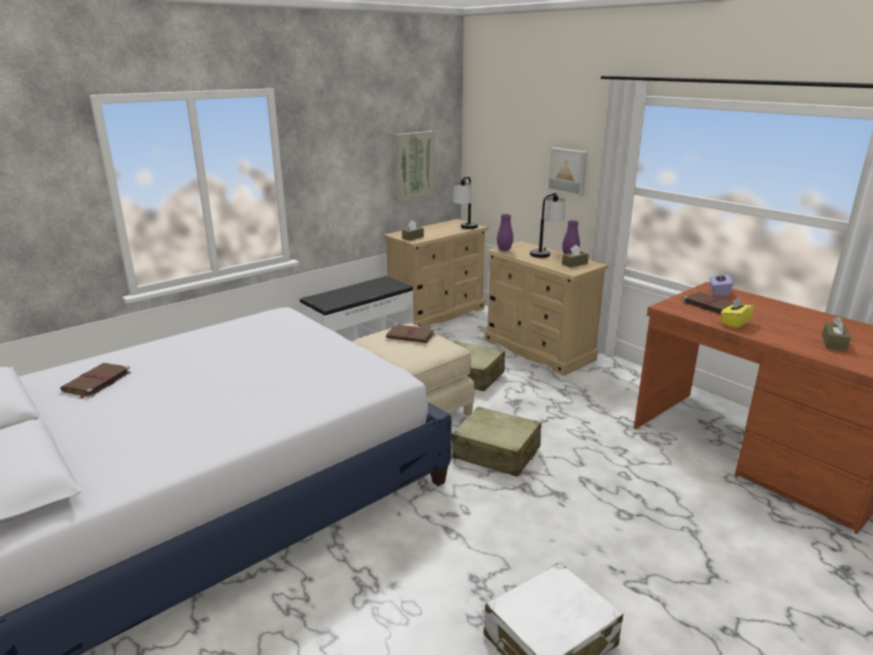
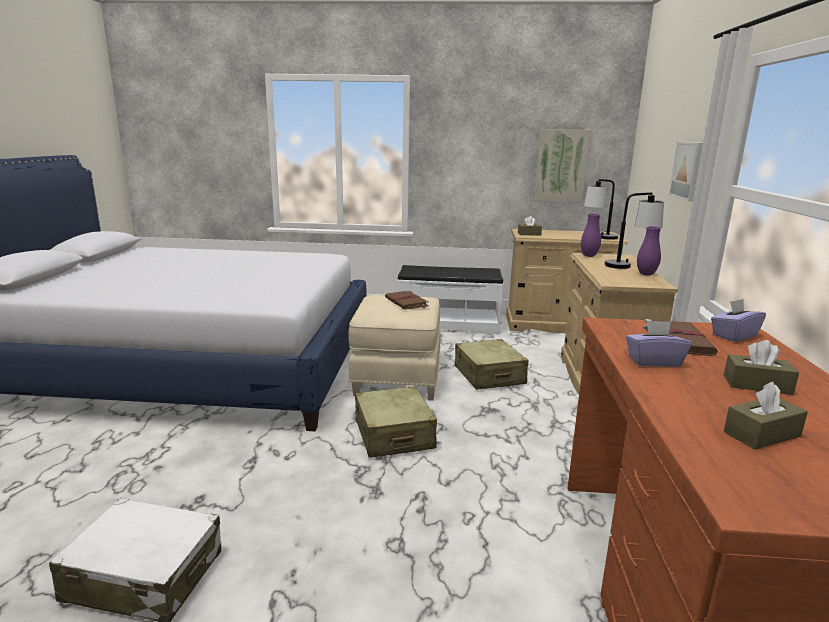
camera: 45 degrees right, 5 degrees down
brown book [60,363,131,399] -> none
brown tissue box [562,245,589,267] -> brown tissue box moved to [724,340,799,395]
yellow tissue box [721,297,755,328] -> purple tissue box [626,321,692,367]

